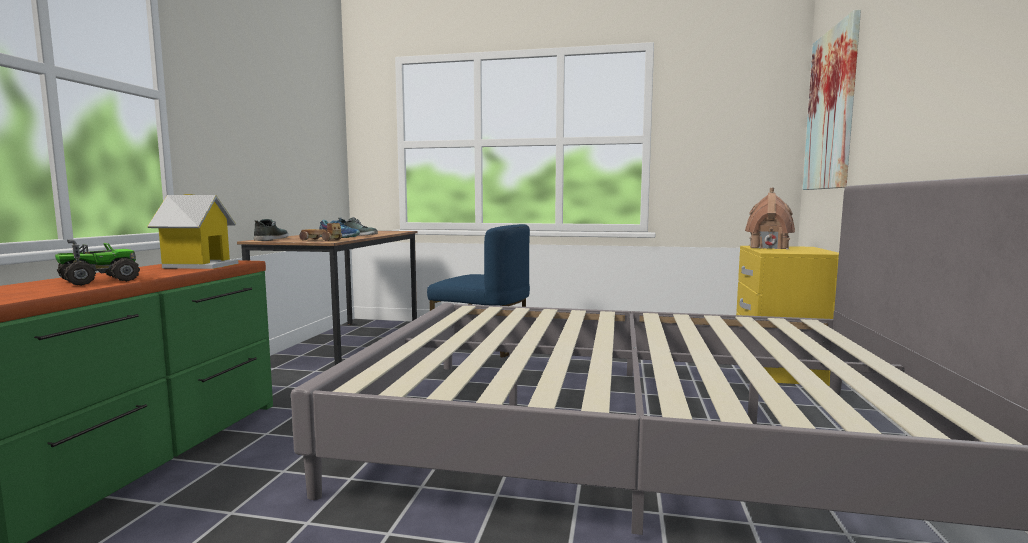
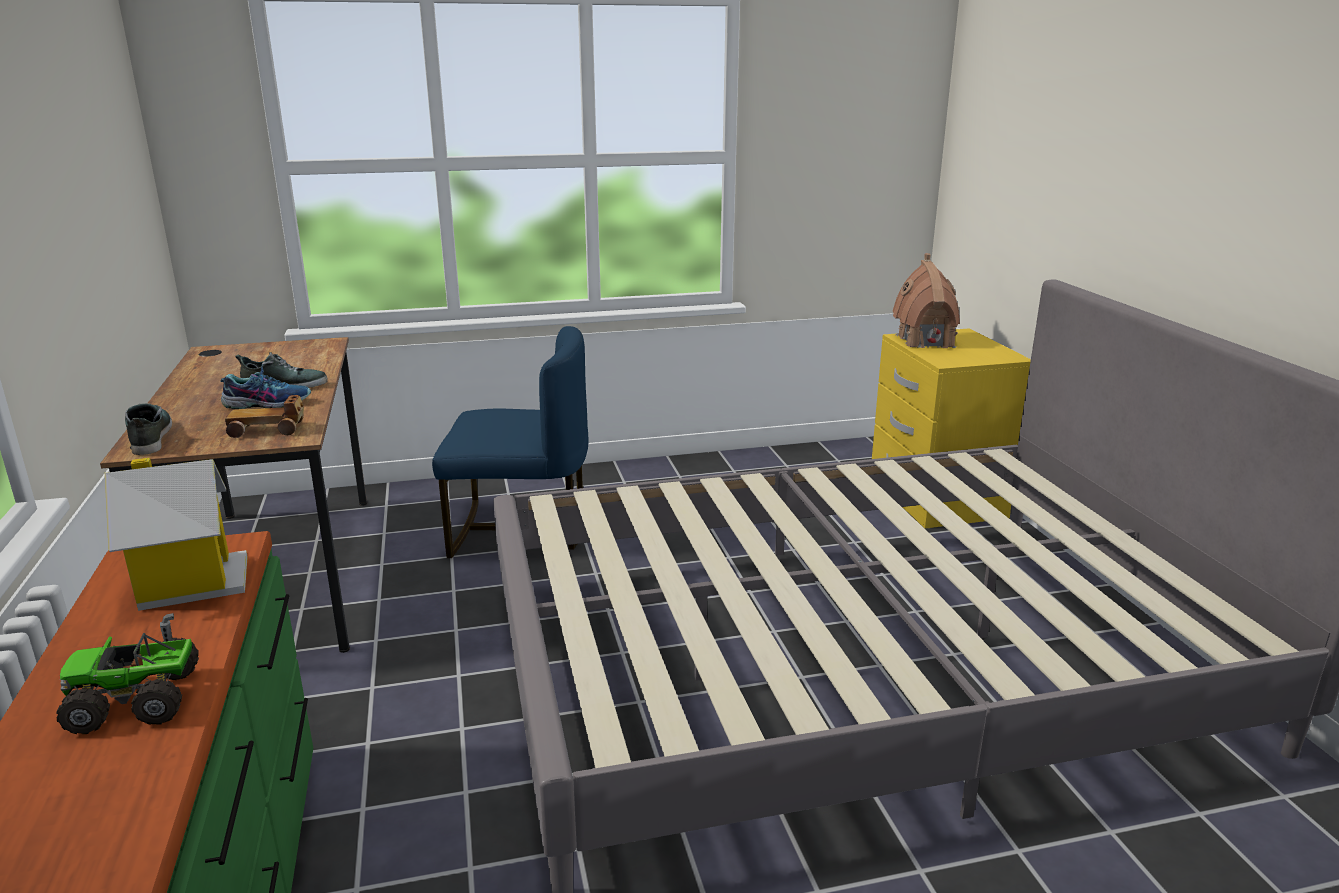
camera: 25 degrees left, 15 degrees up
toy truck [55,239,140,286] -> toy truck turned 120 degrees counterclockwise [56,613,199,734]
picture [803,10,861,190] -> none

